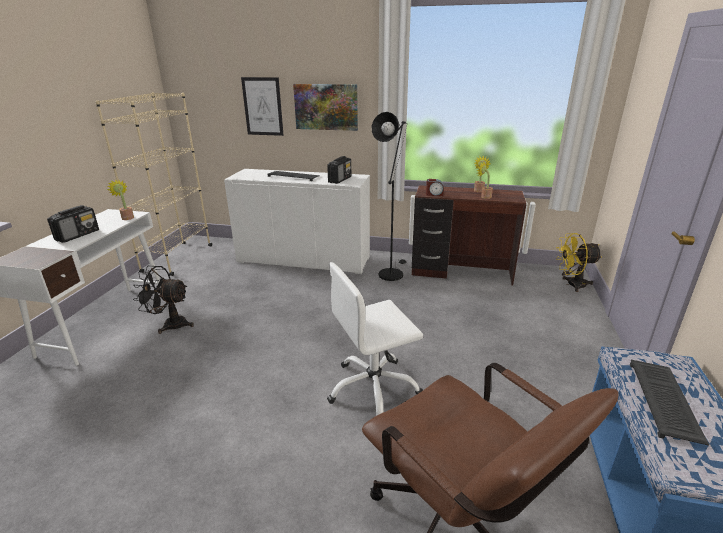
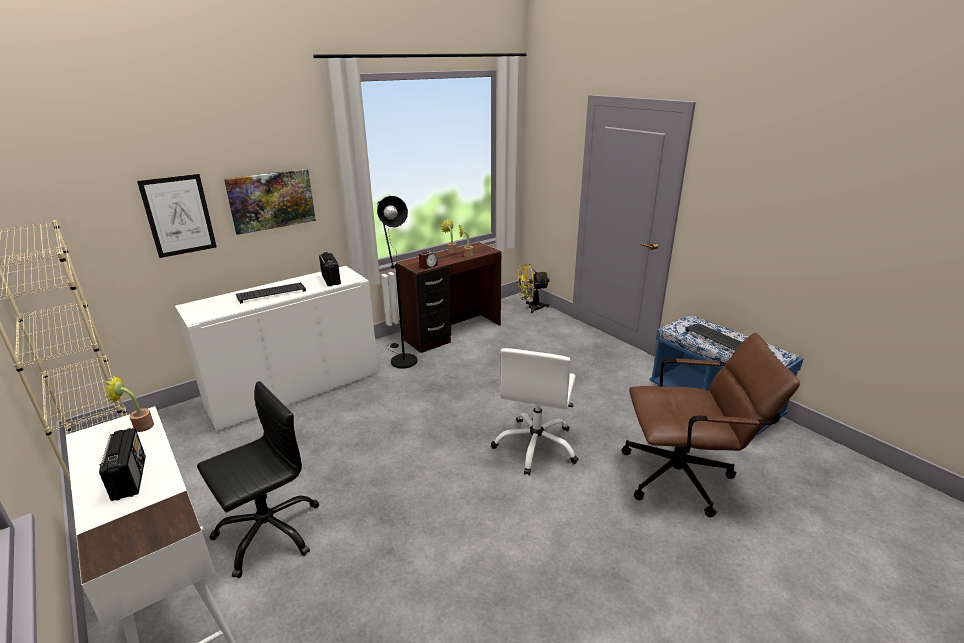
camera: 50 degrees left, 0 degrees up
black fan [133,266,194,334] -> black office chair [197,381,319,578]
yellow fan [556,233,602,292] -> yellow fan turned 45 degrees clockwise [517,263,550,313]

